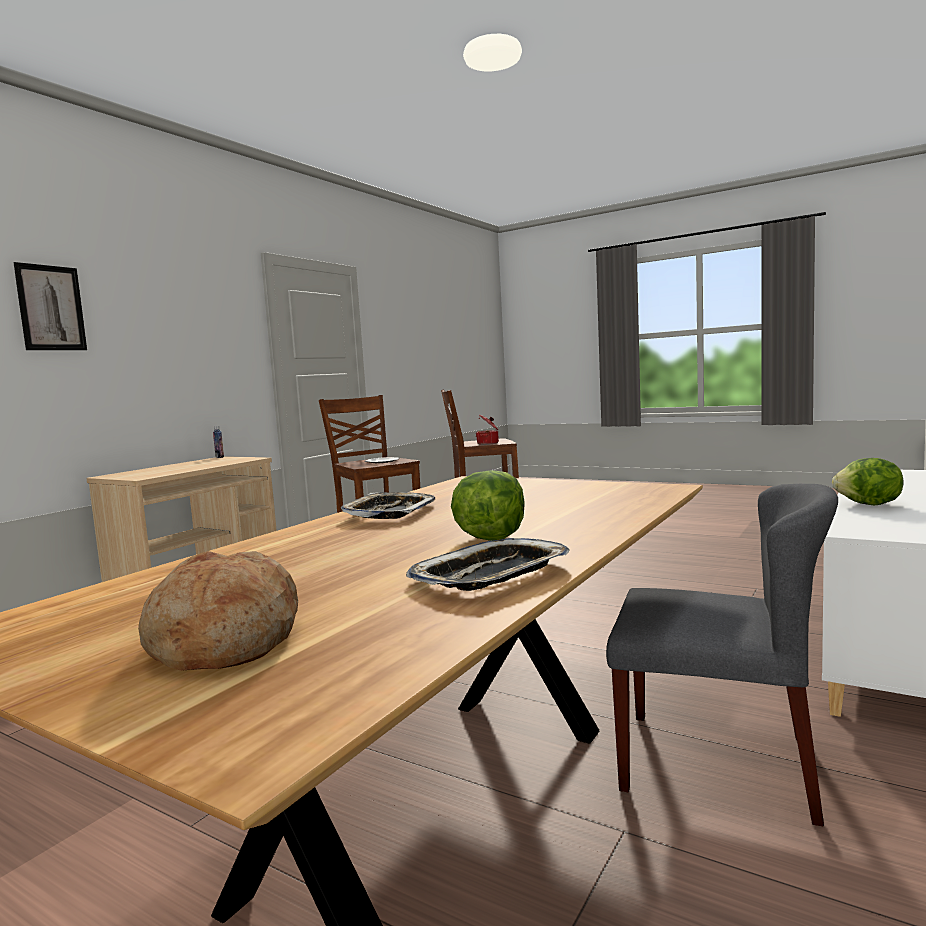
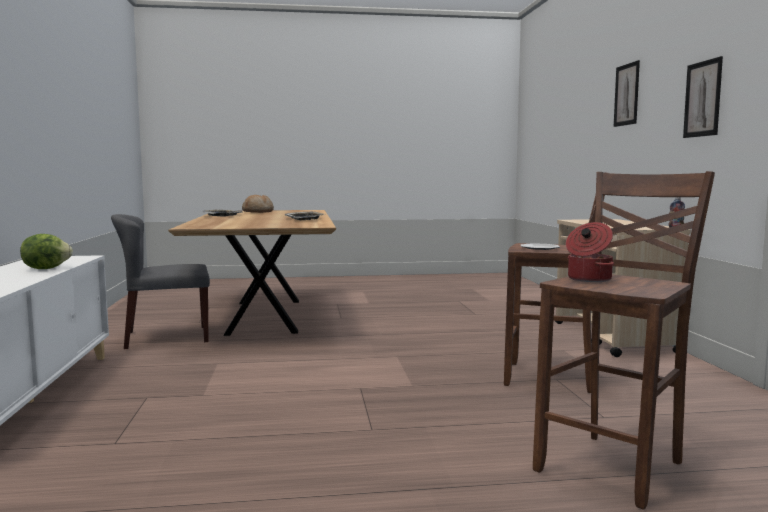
camera: 140 degrees right, 0 degrees up
lettuce [451,470,525,541] -> none
none -> picture [683,56,723,138]

